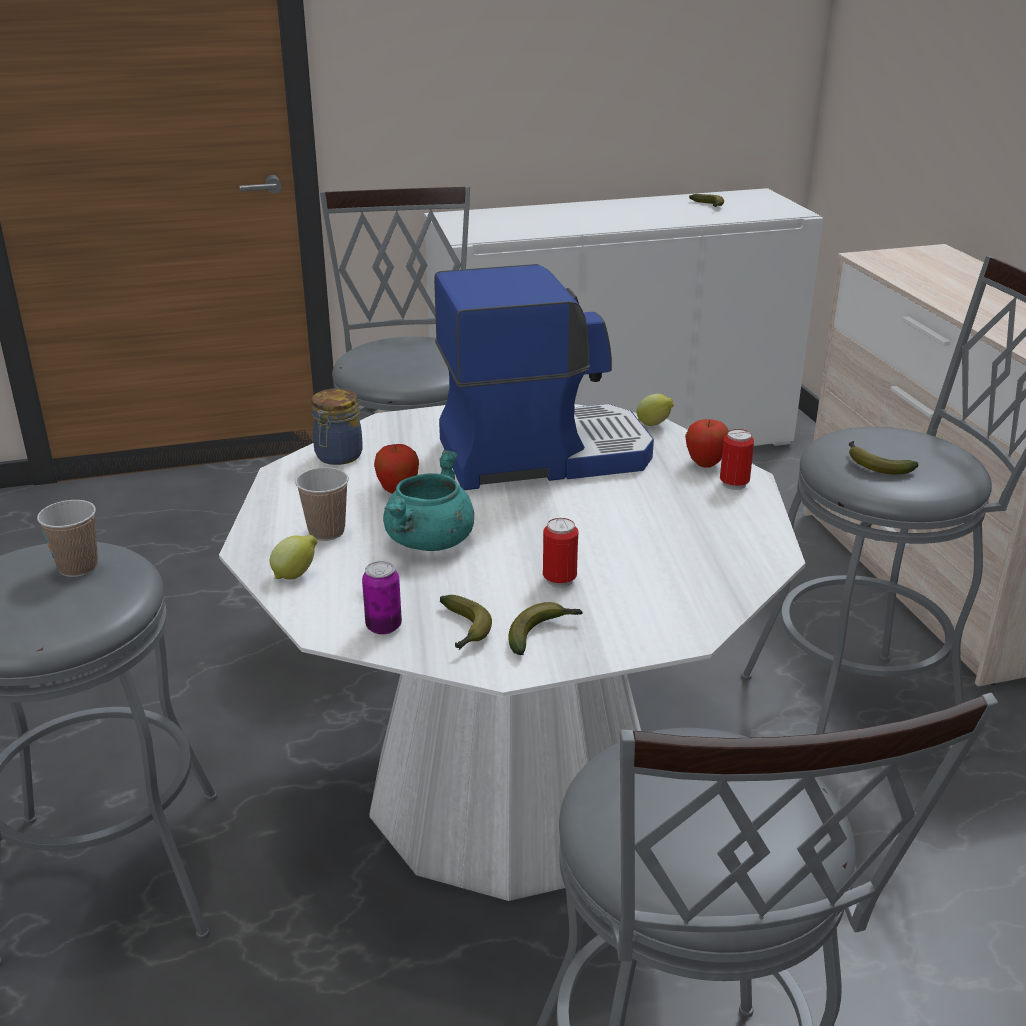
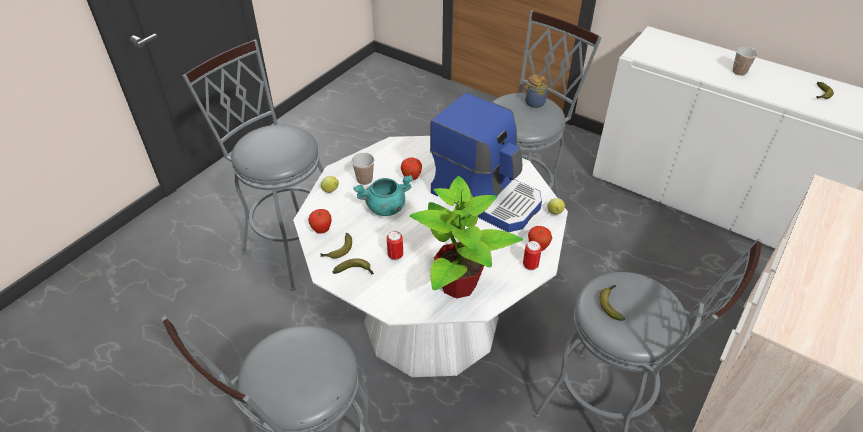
camera: 50 degrees right, 15 degrees up
cup [37,500,98,577] -> cup moved to [733,47,758,76]
jar [312,388,363,465] -> jar moved to [524,74,548,108]
can [362,561,402,635] -> apple [308,209,332,234]
none -> potted plant [409,176,523,299]

